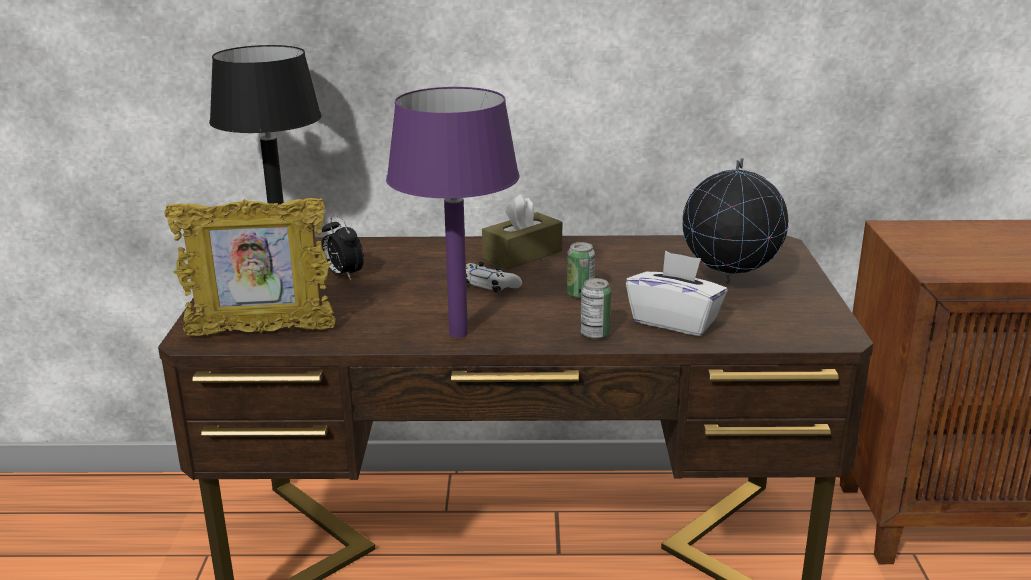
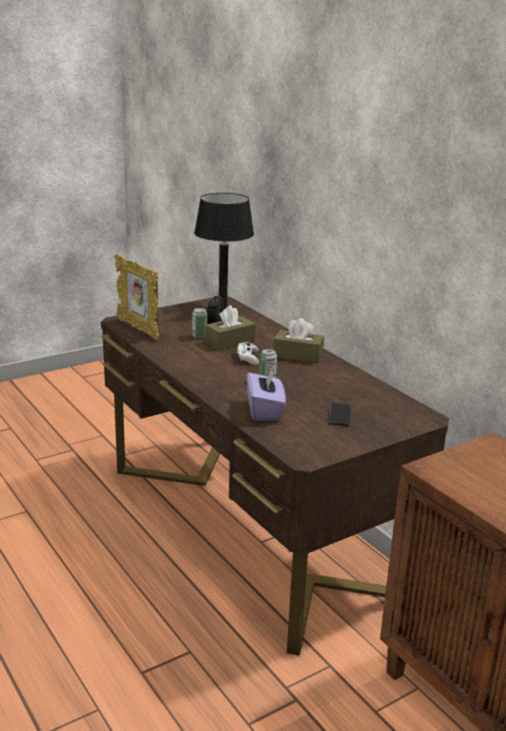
camera: 55 degrees right, 0 degrees up
purple table lamp [386,87,520,338] -> none
can [580,278,611,339] -> can moved to [192,308,207,339]
white tissue box [626,251,728,336] -> purple tissue box [247,368,286,421]
globe [682,158,789,284] -> phone [329,403,350,426]
none -> brown tissue box [205,305,255,351]

